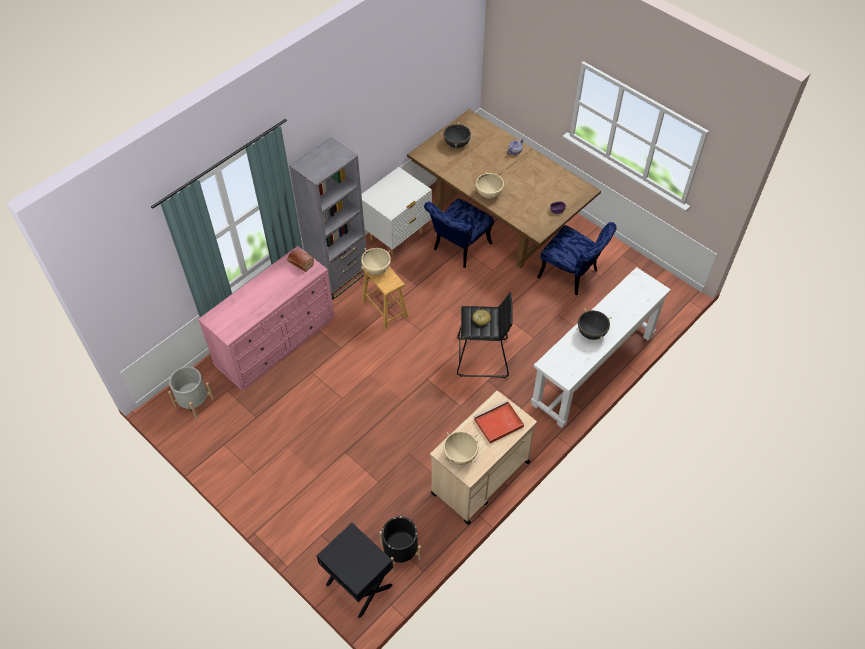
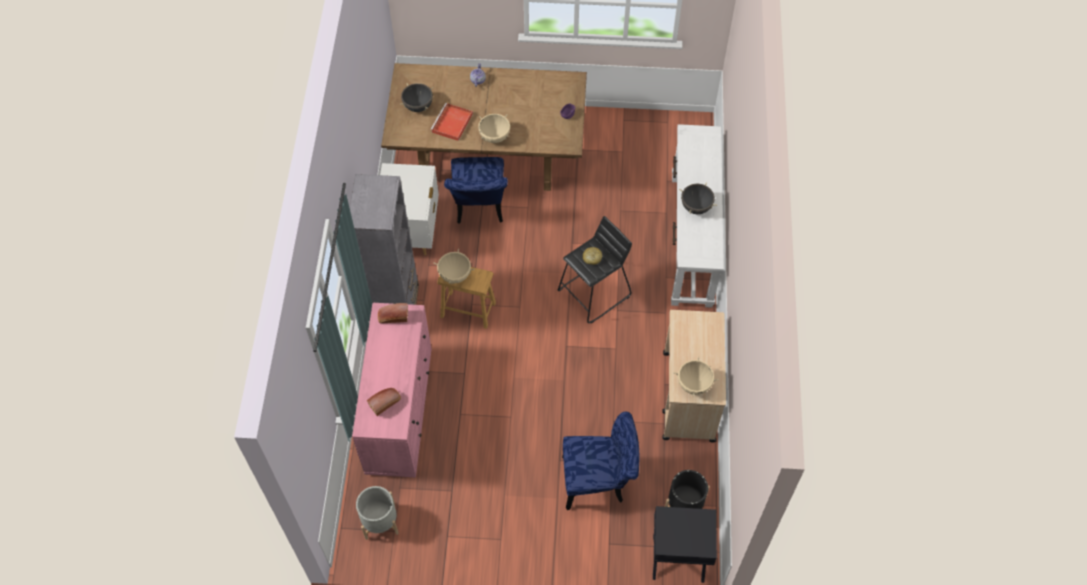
camera: 40 degrees left, 5 degrees up
red tray [474,401,524,444] -> red tray moved to [430,103,473,141]
blue chair [537,222,617,295] -> blue chair moved to [562,412,640,510]
none -> bread [367,388,401,416]

